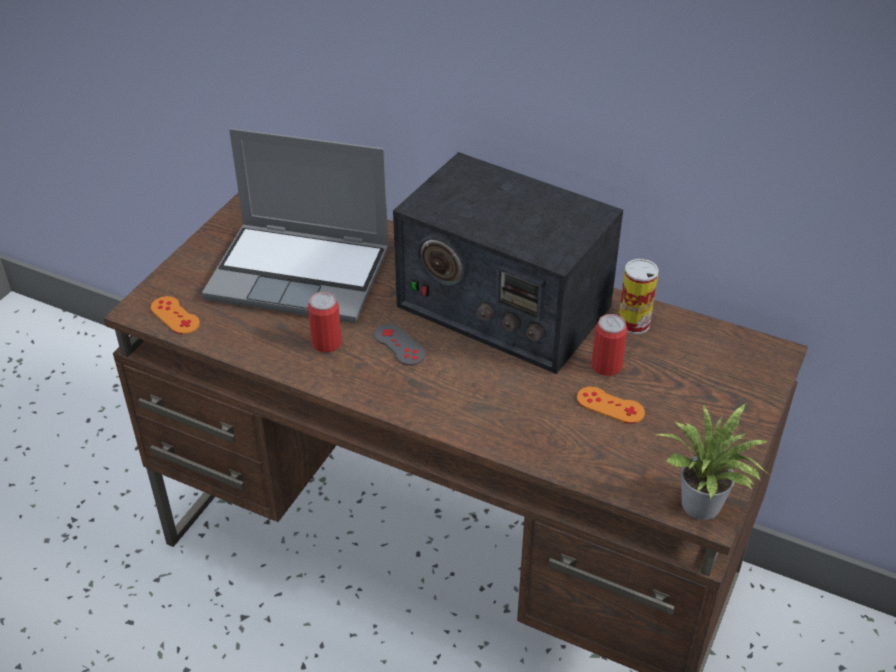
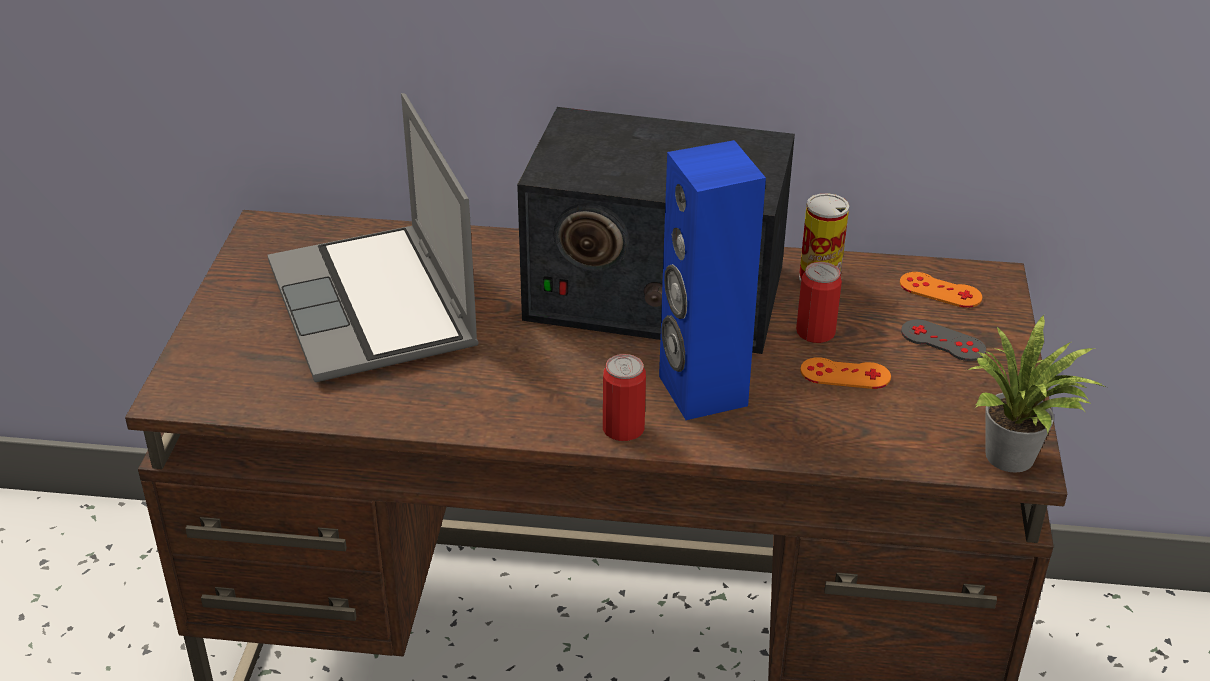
camera: 20 degrees left, 5 degrees down
orange game controller [151,296,200,334] -> orange game controller moved to [900,272,982,308]
laptop [202,128,389,323] -> laptop turned 75 degrees clockwise [268,93,478,382]
can [308,292,342,353] -> can moved to [603,354,646,441]
grey game controller [374,324,426,366] -> grey game controller moved to [901,319,986,361]
none -> blue speaker [659,140,766,420]

